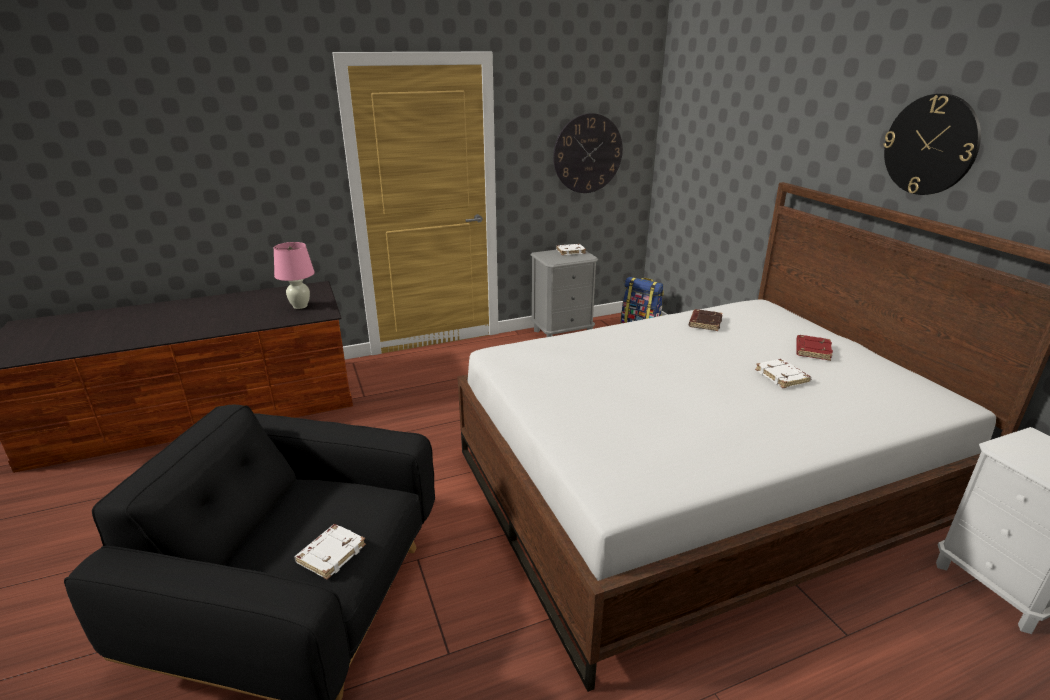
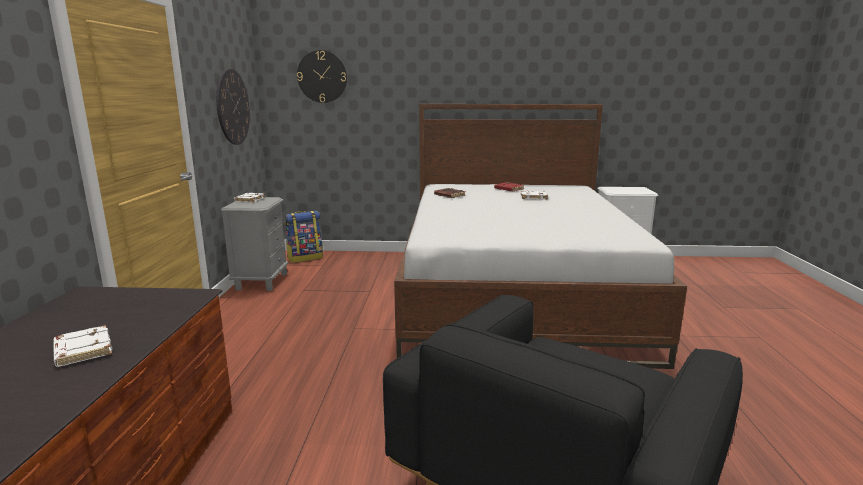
camera: 65 degrees left, 10 degrees down
pink table lamp [274,242,315,309] -> none
white book [294,524,366,580] -> white book moved to [53,325,113,367]
wall clock [883,94,981,195] -> wall clock moved to [297,50,347,103]

